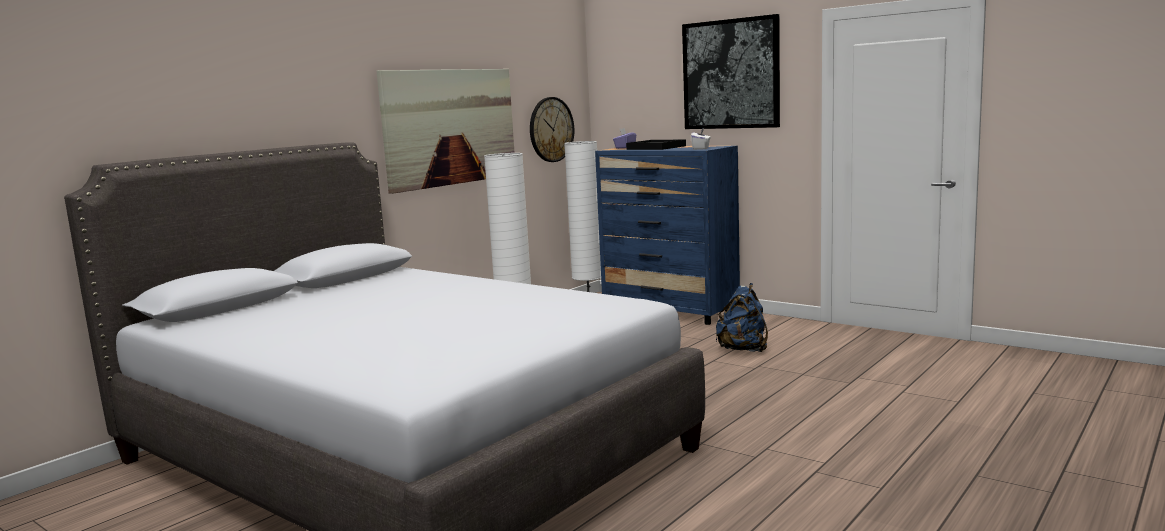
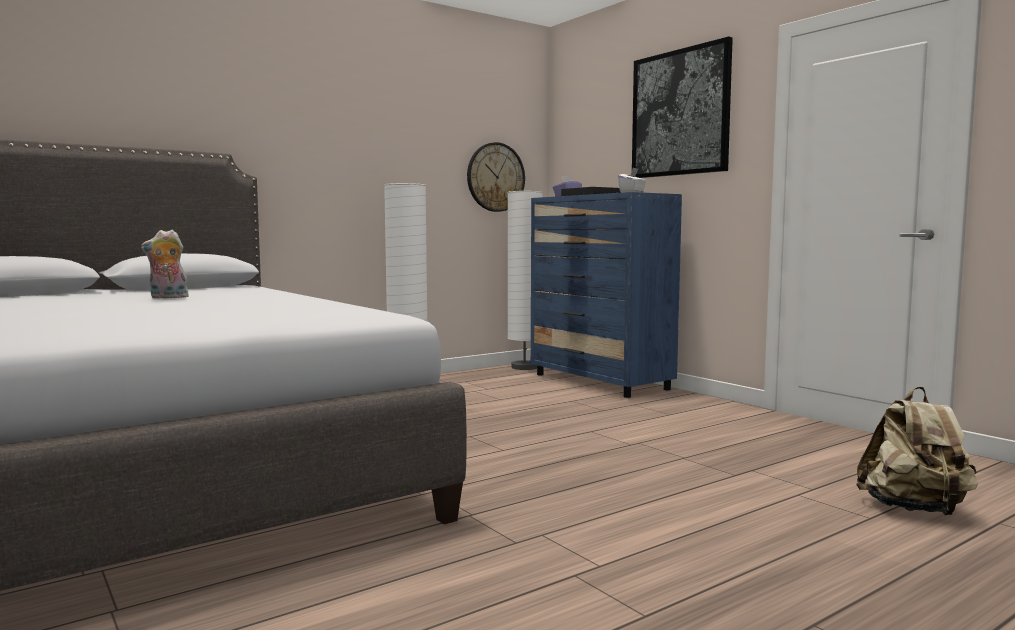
camera: 15 degrees right, 5 degrees down
picture [377,69,515,194] -> none
blue backpack [716,283,768,352] -> none
none -> plush toy [141,230,189,299]
none -> beige backpack [856,387,978,516]

